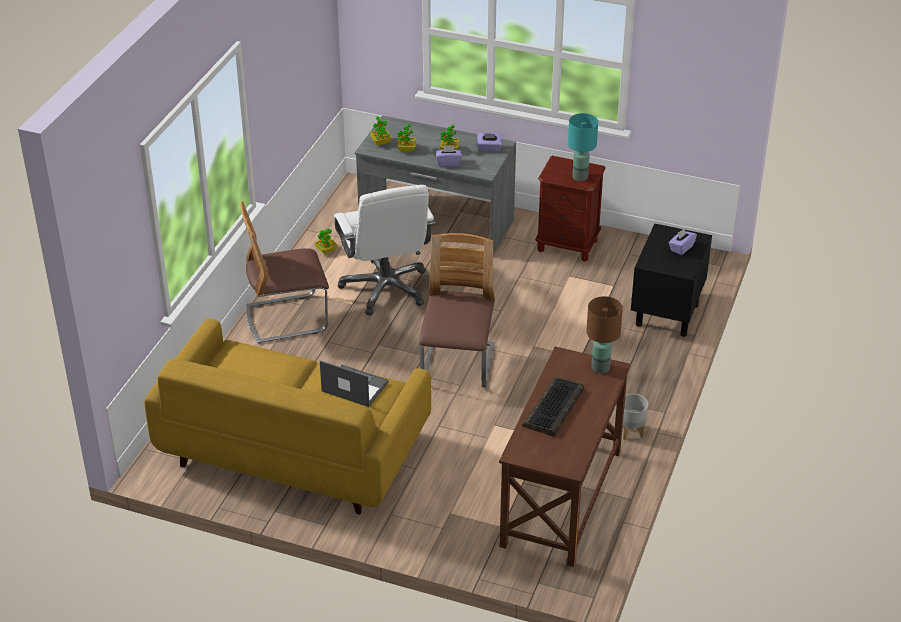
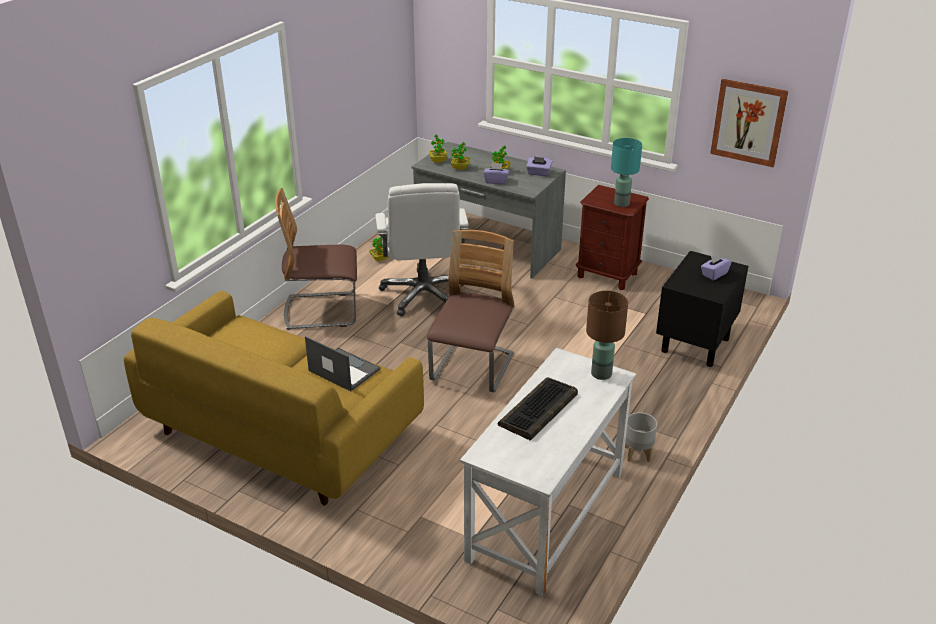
camera: 10 degrees right, 5 degrees down
brown desk [499,347,631,567] -> white desk [460,348,636,596]
none -> picture [710,79,788,167]

